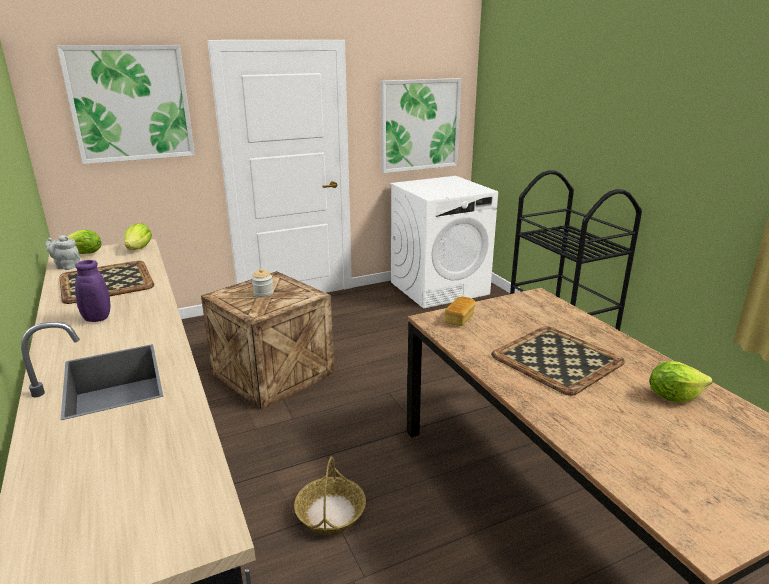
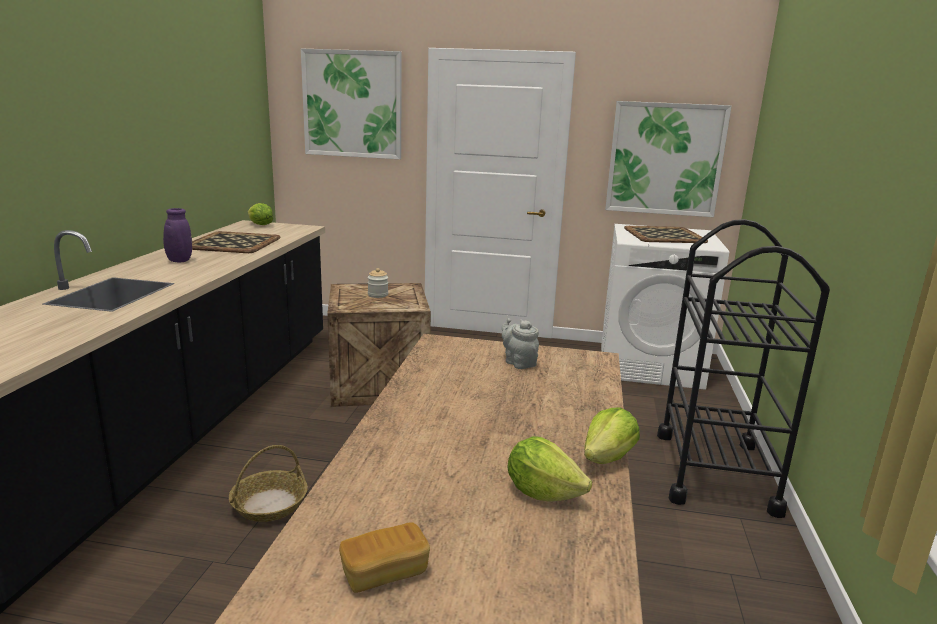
camera: 35 degrees right, 5 degrees down
grey teapot [45,235,80,270] -> grey teapot moved to [502,318,539,369]
lettuce [125,223,152,250] -> lettuce moved to [584,407,640,464]
bread [445,296,476,326] -> bread moved to [339,522,430,593]
tray [491,326,625,396] -> tray moved to [624,226,708,243]

